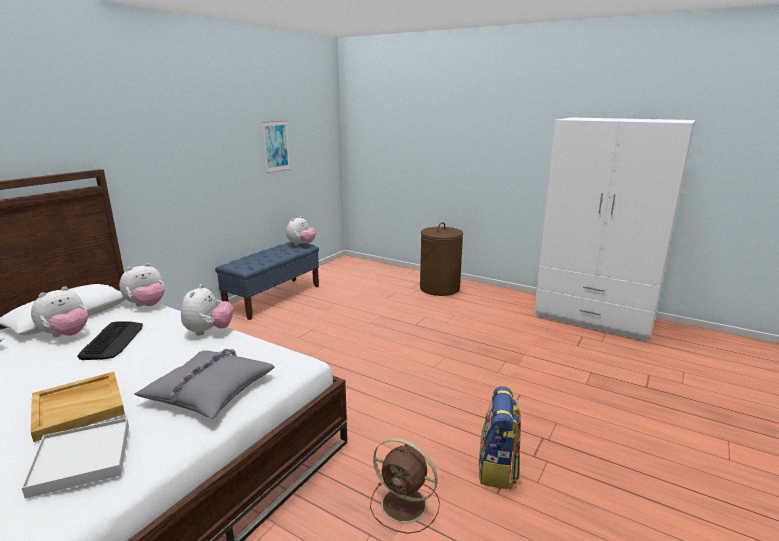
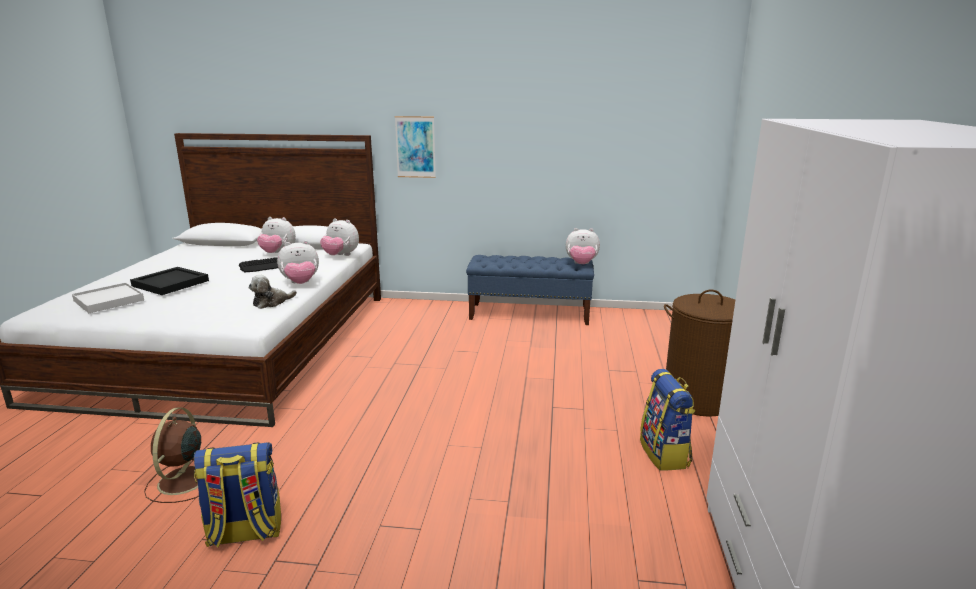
camera: 65 degrees right, 0 degrees up
beige tray [31,372,125,442] -> black tray [130,267,209,295]
grey pillow [134,349,275,419] -> none
picture [262,120,290,173] -> picture moved to [395,116,436,178]
none -> plush toy [249,275,297,309]
none -> backpack [640,369,696,470]

